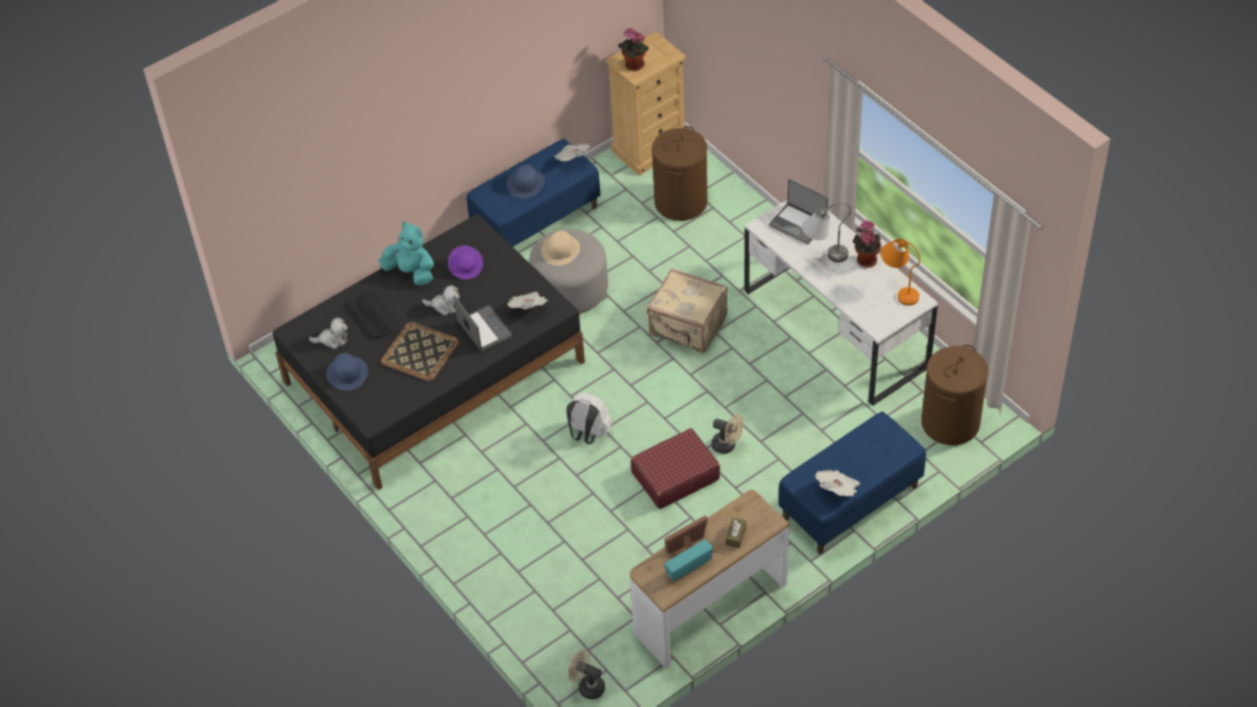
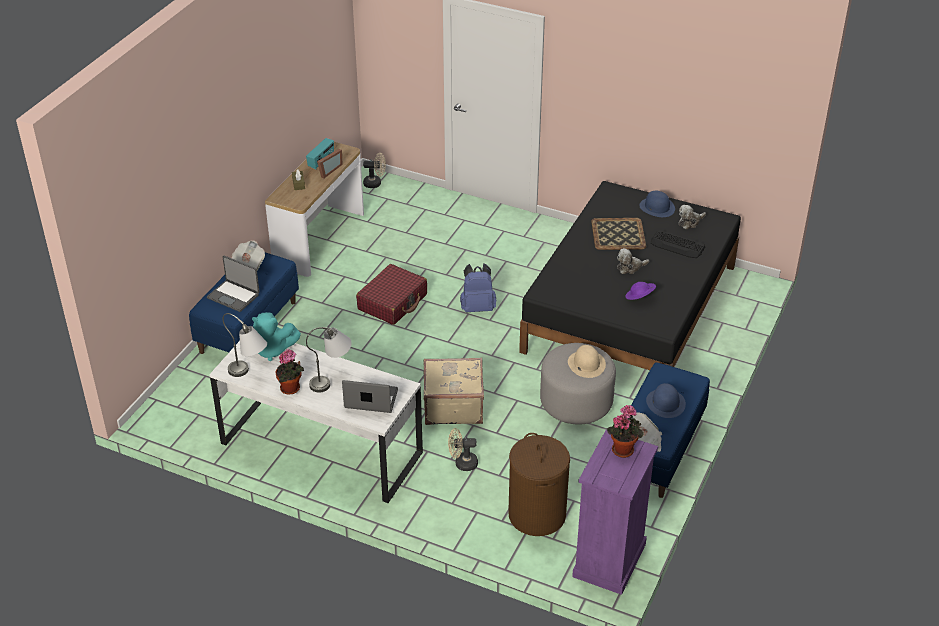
camera: 150 degrees right, 10 degrees down
turquoise plush toy [379,221,434,286] -> turquoise plush toy moved to [252,312,301,361]
laptop [454,297,512,351] -> laptop moved to [207,255,260,312]
newspaper [507,292,548,309] -> none
white backpack [566,393,612,444] -> blue backpack [460,263,496,312]
beige dresser [605,32,686,176] -> purple dresser [572,430,658,595]
beige fan [711,414,744,454] -> beige fan moved to [448,428,478,471]
orange table lamp [881,238,920,306] -> grey table lamp [223,313,267,377]
brown laundry basket [921,344,989,445] -> none

